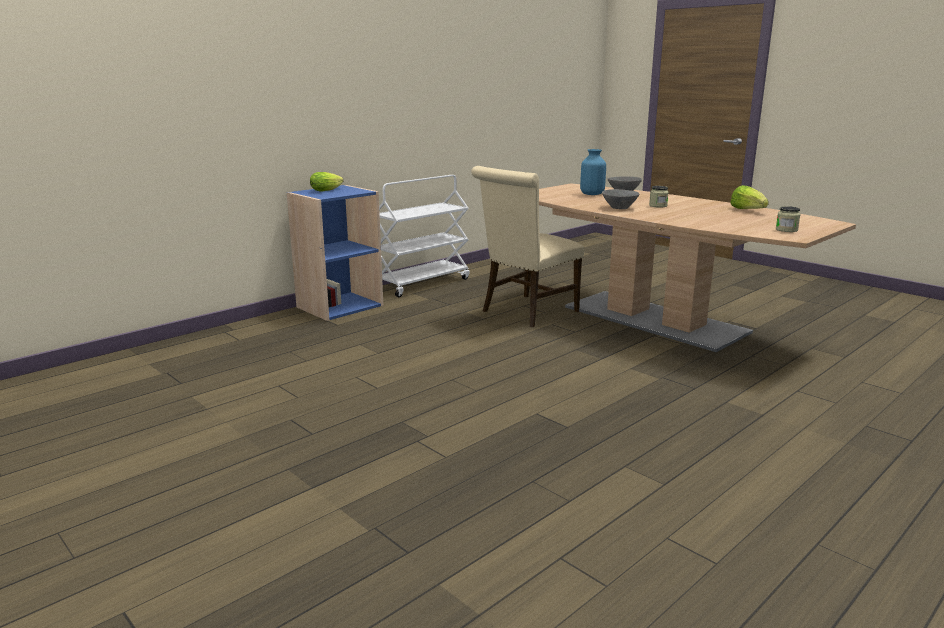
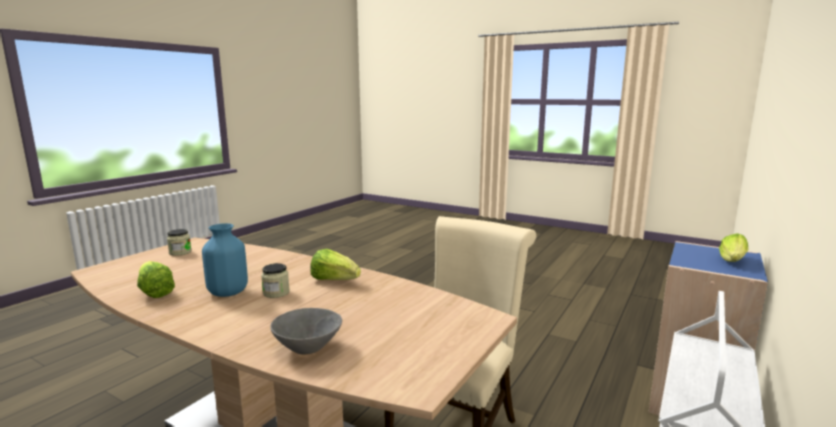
camera: 165 degrees right, 5 degrees down
blue vase [580,149,606,195] -> blue vase moved to [202,223,248,297]
grey bowl [602,189,639,209] -> lettuce [311,249,361,280]

